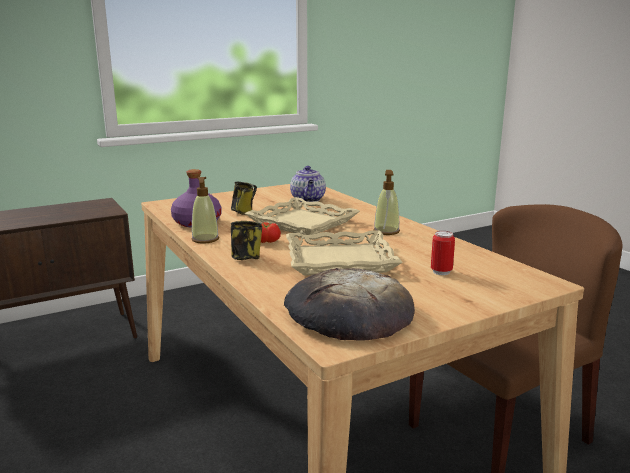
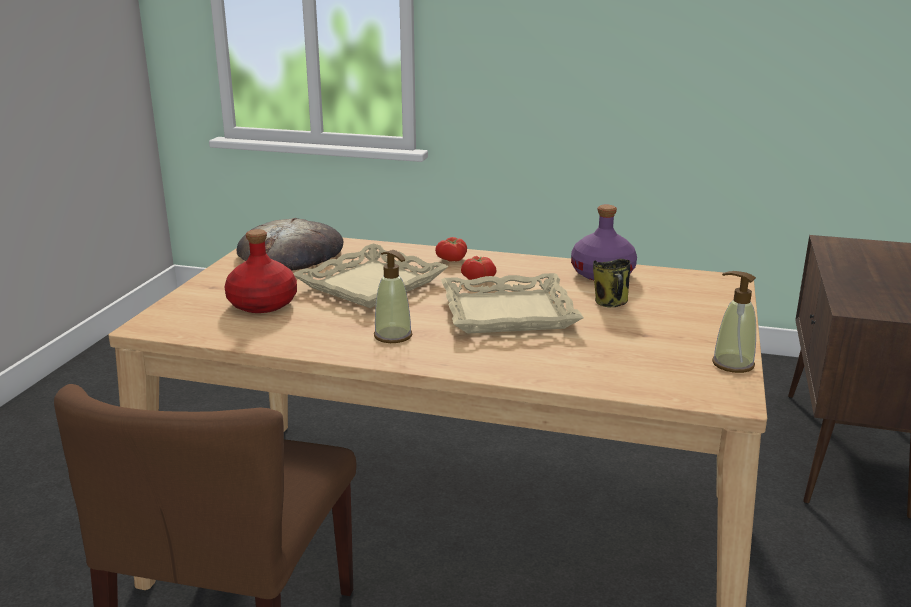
camera: 135 degrees right, 5 degrees up
soap dispenser [191,177,219,244] -> soap dispenser moved to [712,271,756,373]
mug [231,221,262,260] -> tomato [435,237,467,262]
teapot [290,166,326,202] -> none
can [431,231,455,275] -> red bottle [224,229,297,313]

